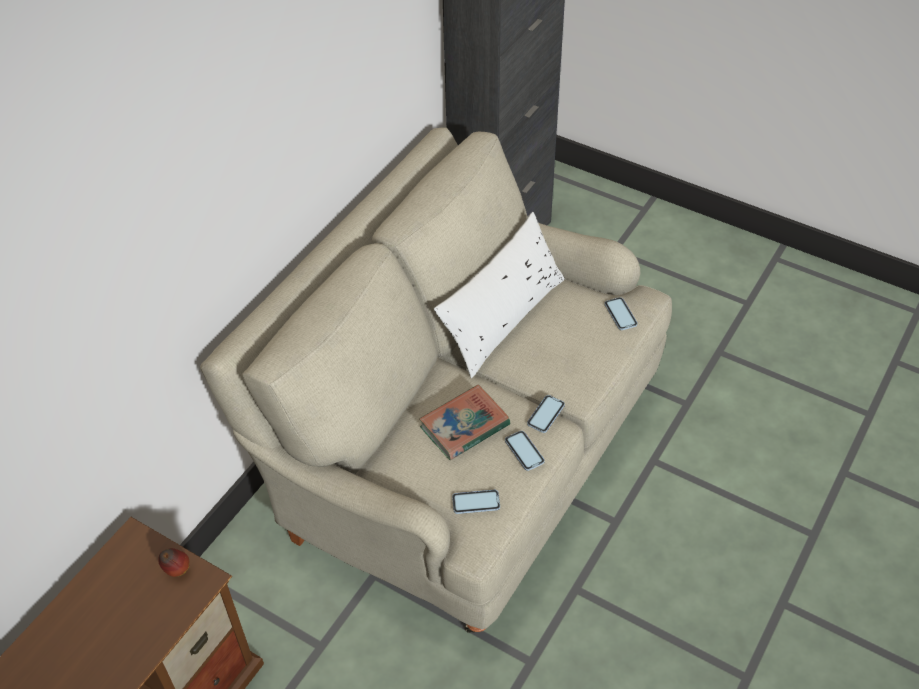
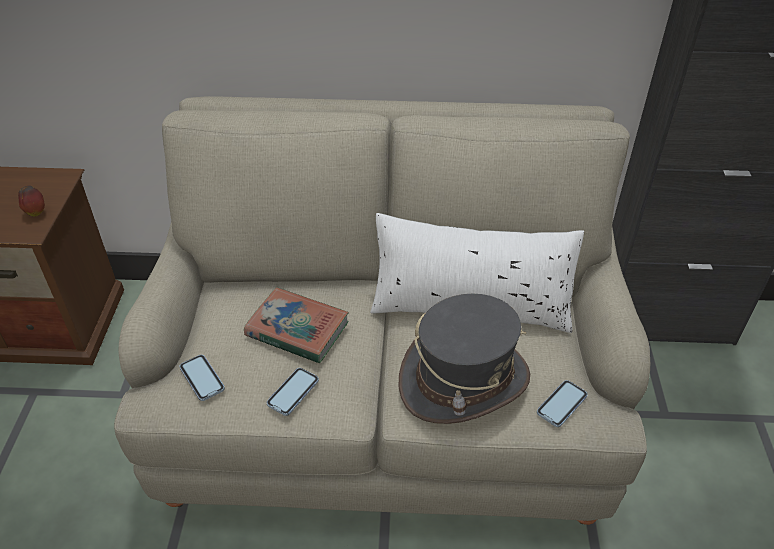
camera: 60 degrees right, 5 degrees down
phone [527,395,565,433] -> none
none -> grey hat [399,294,530,424]

